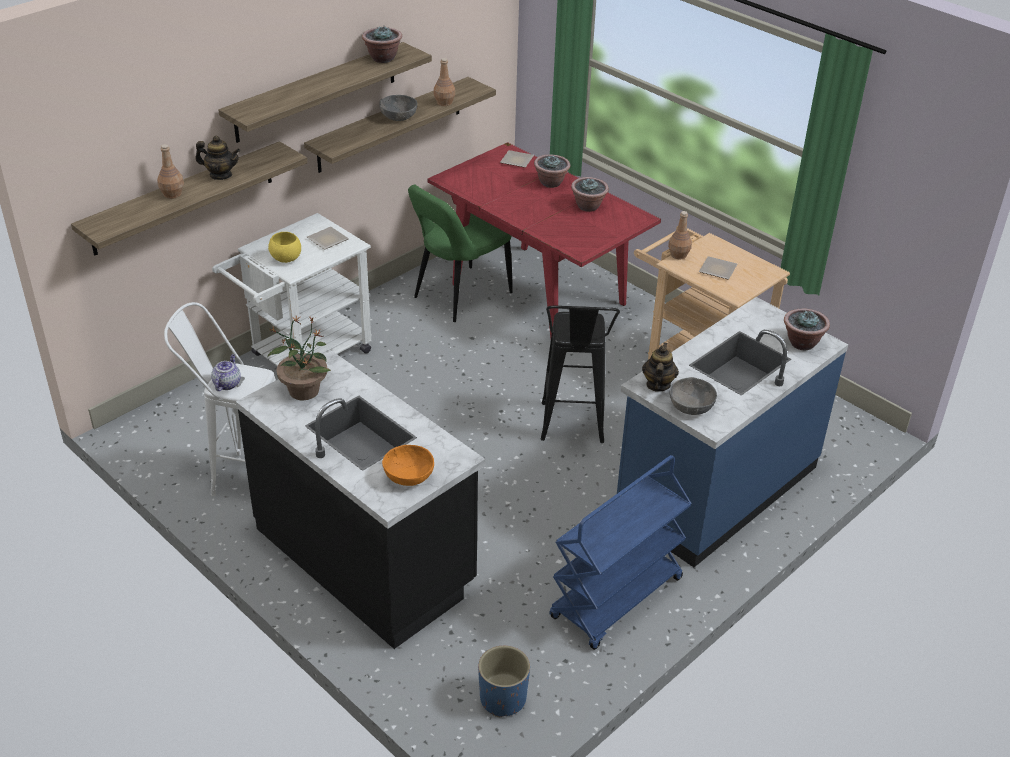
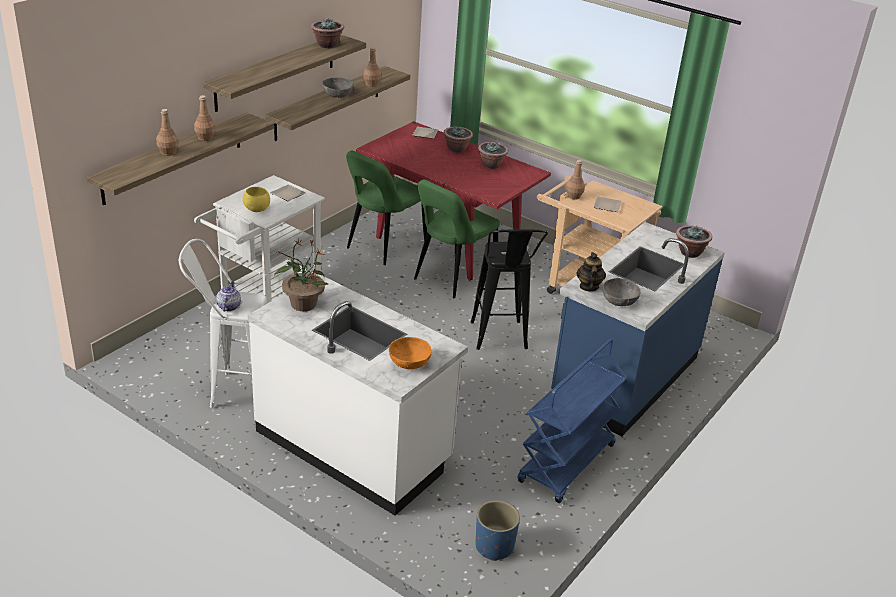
camera: 10 degrees left, 5 degrees down
teapot [195,136,240,180] -> brown bottle [194,95,216,141]
black counter [236,351,485,649] -> white counter [248,274,468,515]
none -> green chair [414,179,500,298]

